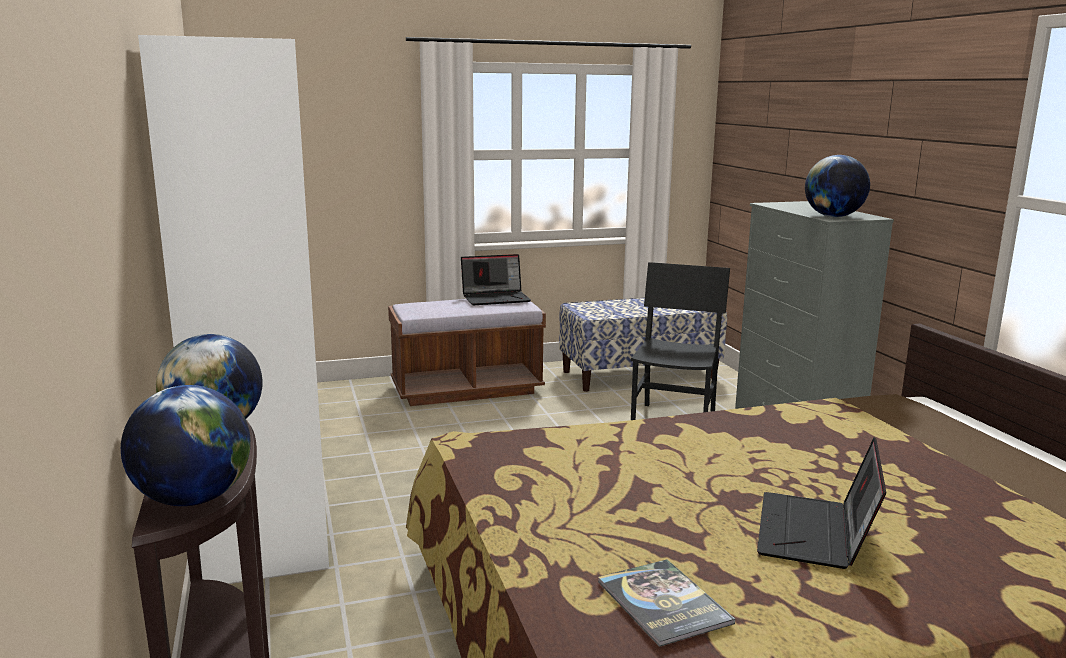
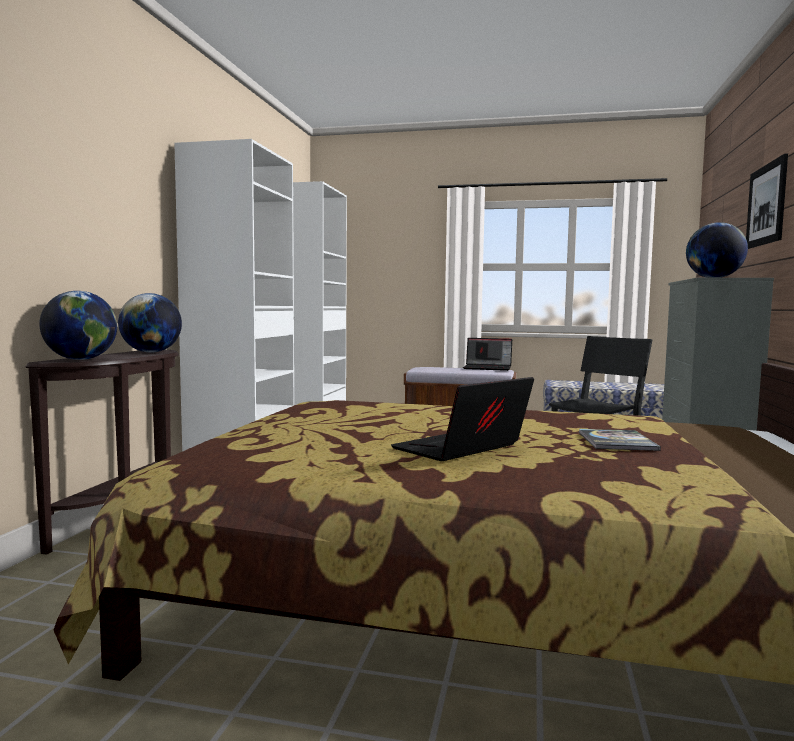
camera: 30 degrees right, 10 degrees down
book [598,559,735,647] -> book moved to [579,429,661,451]
none -> picture [746,153,788,249]

